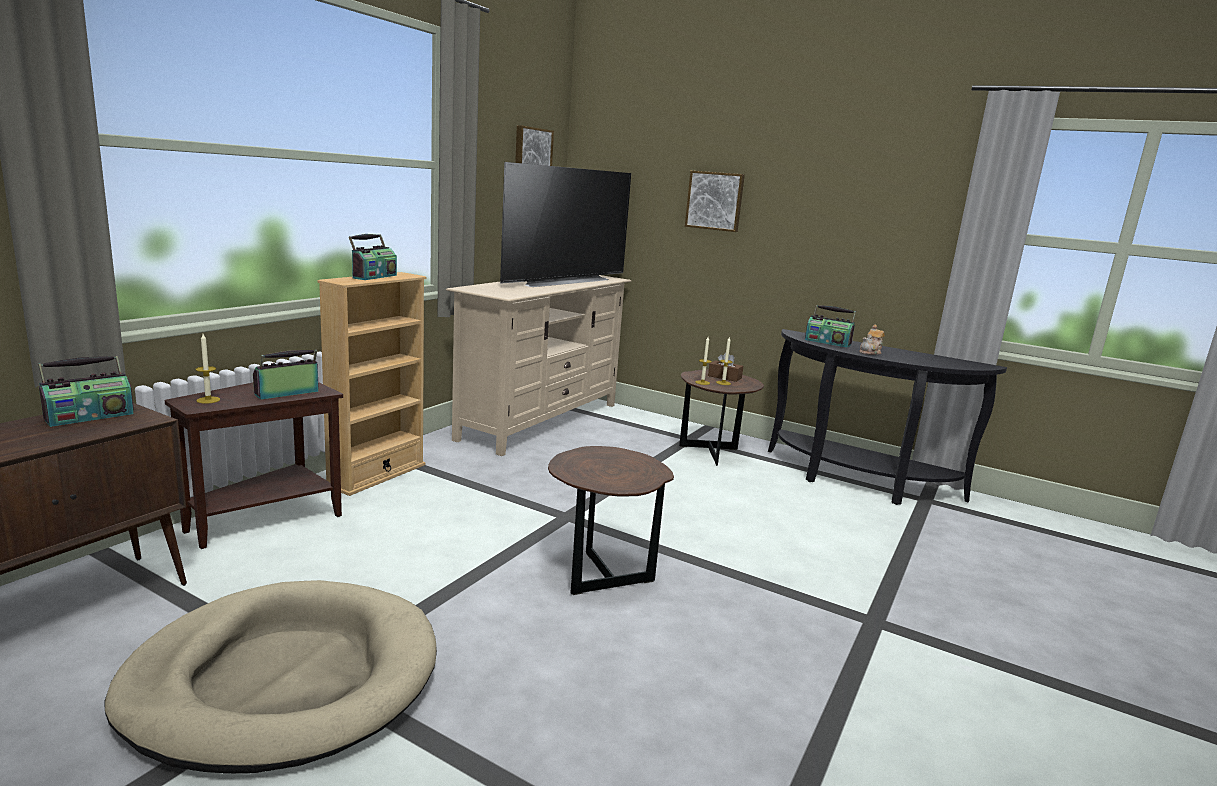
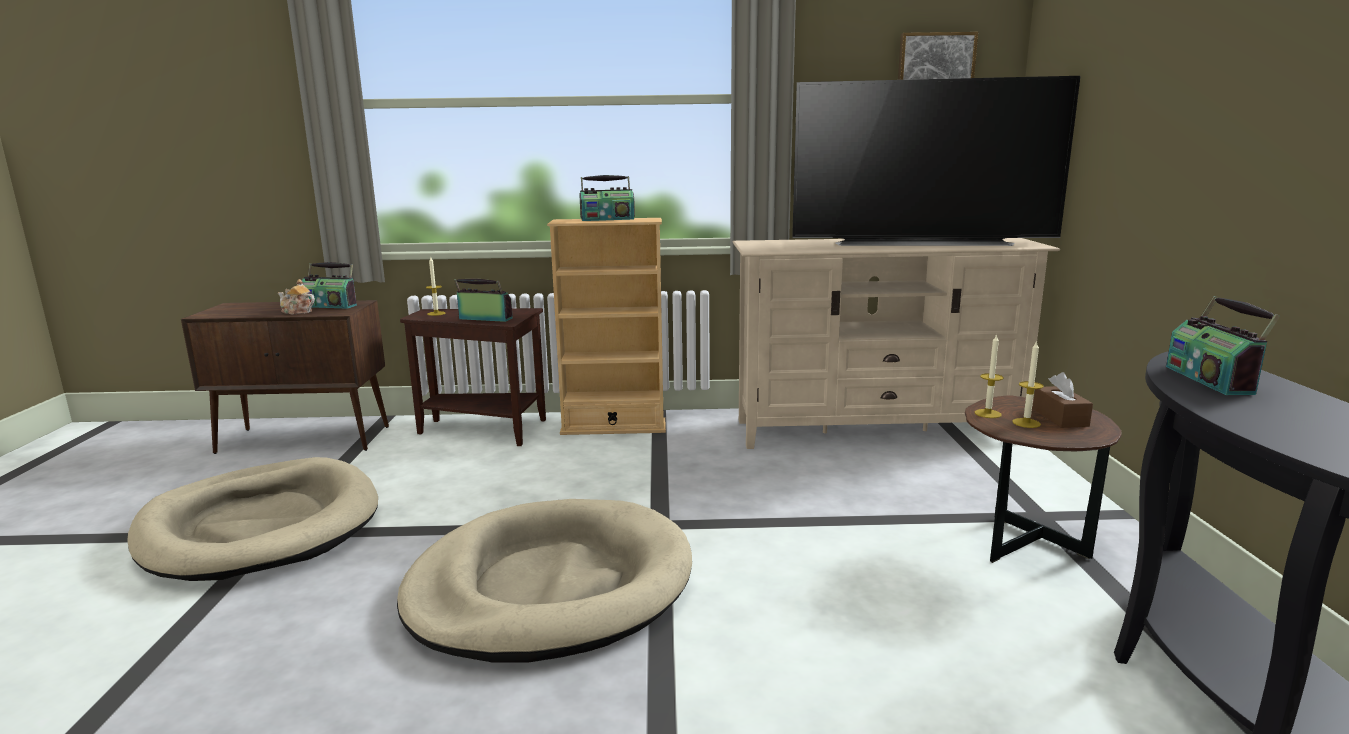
camera: 60 degrees right, 0 degrees up
brown side table [548,446,674,595] -> beige dog bed [397,499,692,663]
picture [685,171,745,232] -> none
teapot [859,324,885,355] -> teapot moved to [278,279,315,315]

